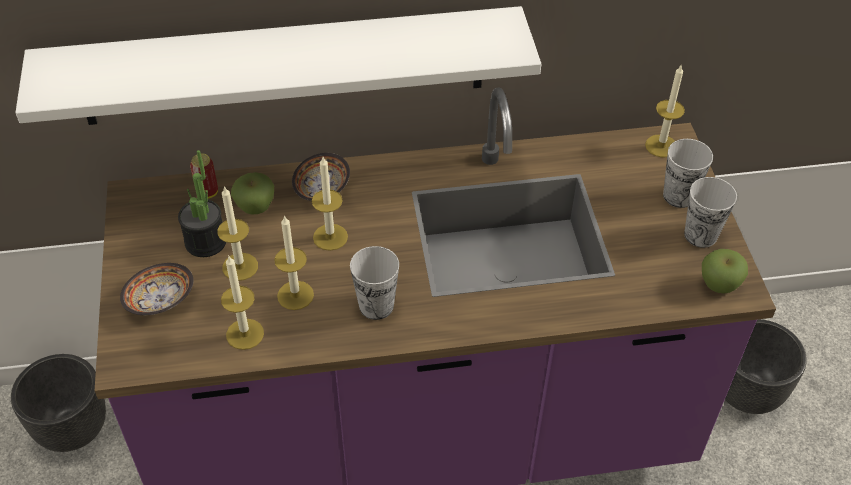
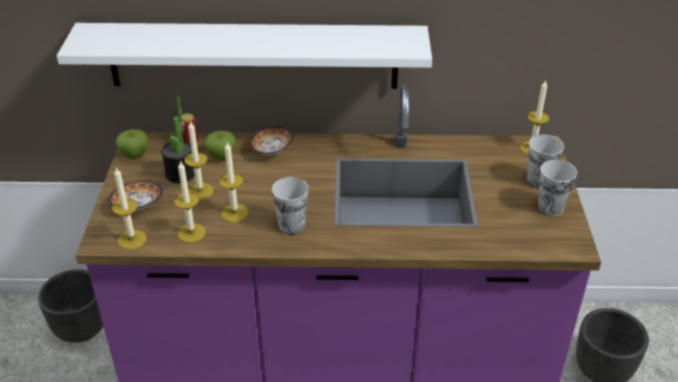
camera: 10 degrees right, 10 degrees down
candle [312,157,348,251] -> candle moved to [112,168,147,250]
apple [702,249,748,294] -> apple moved to [116,129,148,159]

